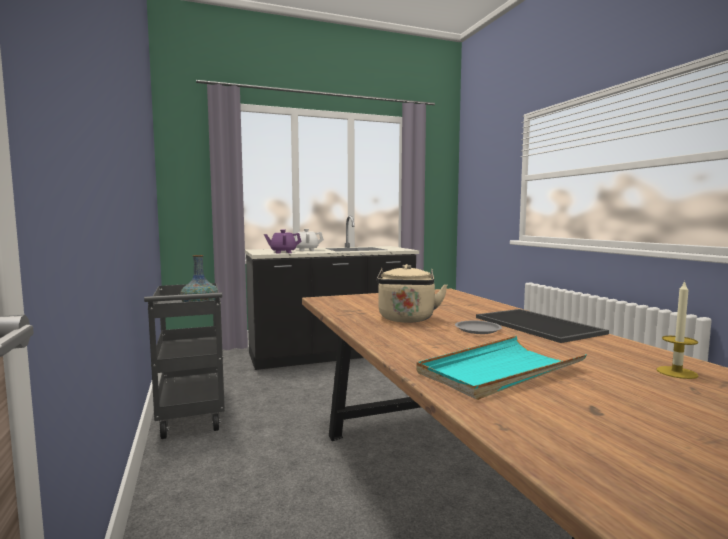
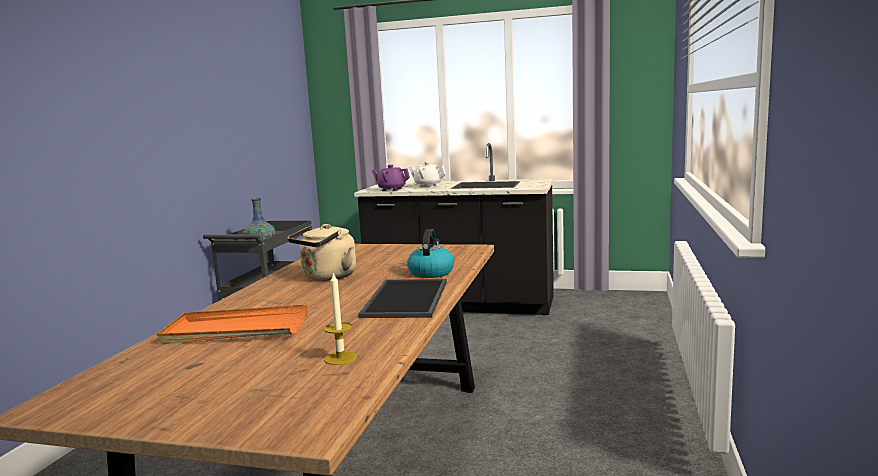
camera: 35 degrees right, 5 degrees up
turquoise tray [416,336,587,400] -> orange tray [157,304,308,344]
grey plate [455,320,502,334] -> none
none -> kettle [407,229,454,278]

